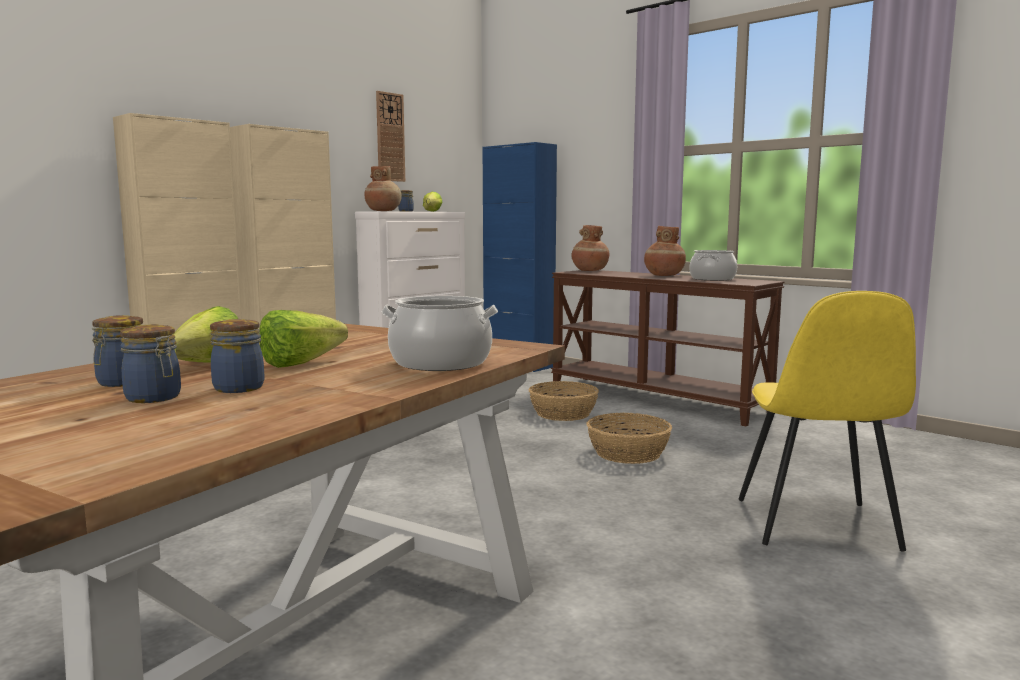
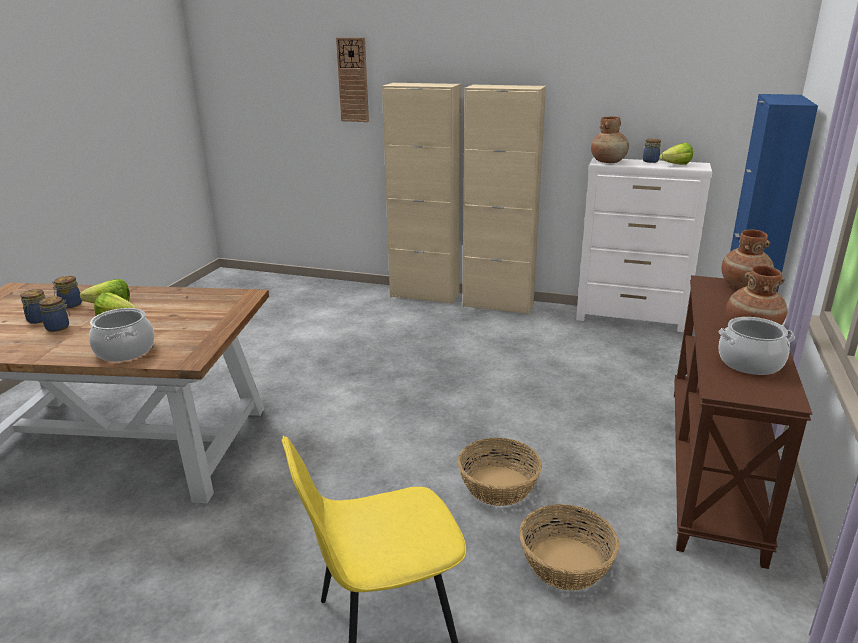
camera: 65 degrees right, 15 degrees up
wall clock [376,91,405,182] -> wall clock moved to [336,38,369,122]
basket [528,381,599,421] -> basket moved to [519,504,619,591]

